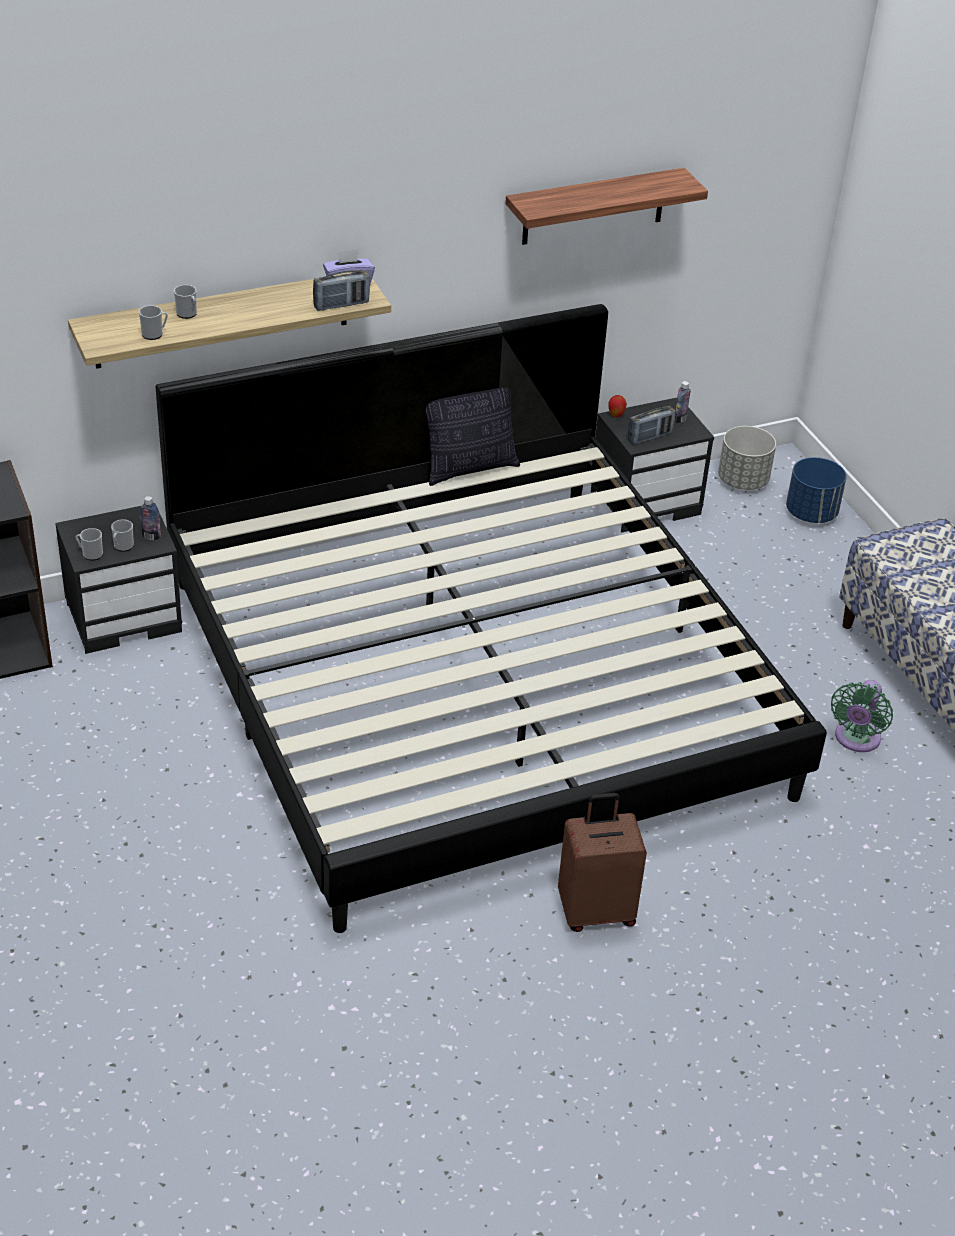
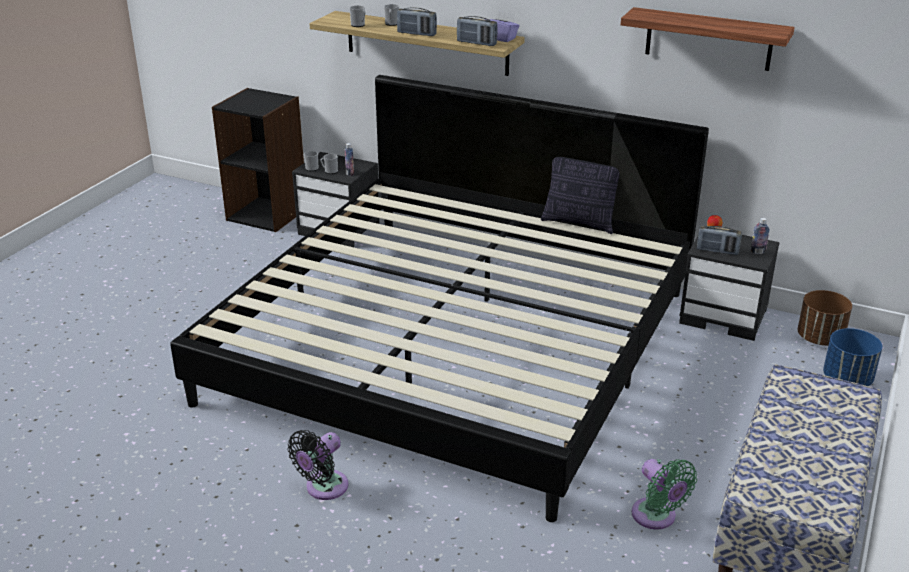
camera: 50 degrees right, 10 degrees down
brown suitcase [558,793,647,932] -> black fan [288,430,349,500]
grey planter [718,426,776,490] -> brown planter [797,290,852,346]
green fan [831,680,893,752] -> green fan turned 105 degrees counterclockwise [632,459,697,530]
none -> radio [397,7,437,36]

